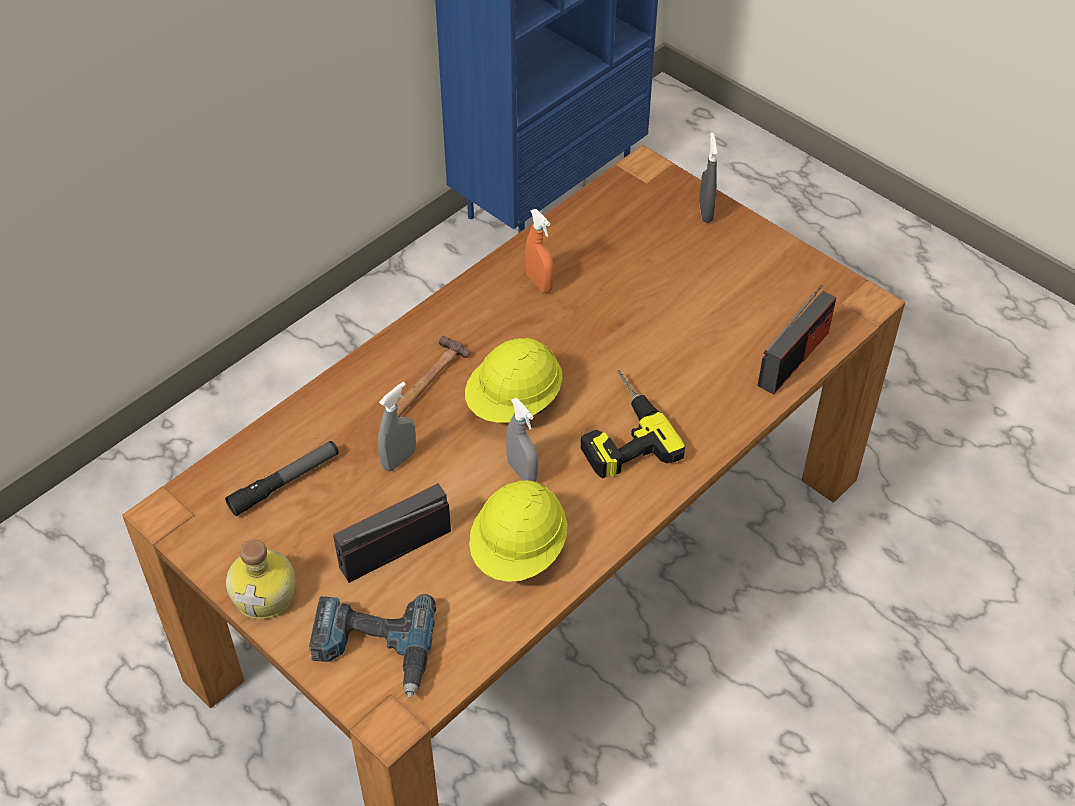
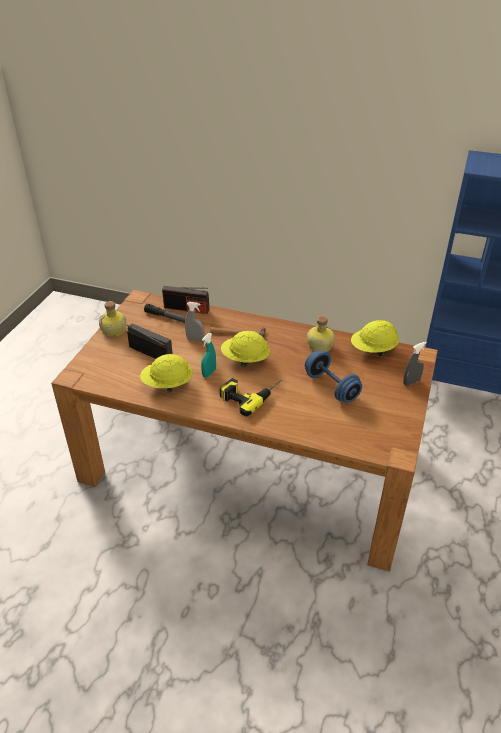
camera: 65 degrees right, 10 degrees down
power drill [309,594,436,698] -> none
grey spray bottle [506,398,539,482] -> turquoise spray bottle [201,333,216,378]
orange spray bottle [525,209,554,293] -> bottle [307,316,335,352]
radio [758,285,836,395] -> radio moved to [162,286,209,314]
none -> blue dumbbell [305,350,362,403]
none -> yellow hard hat [351,320,399,356]

